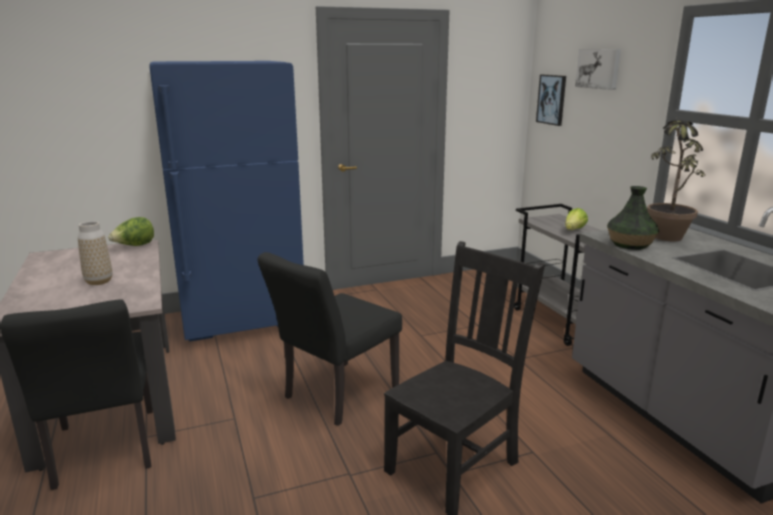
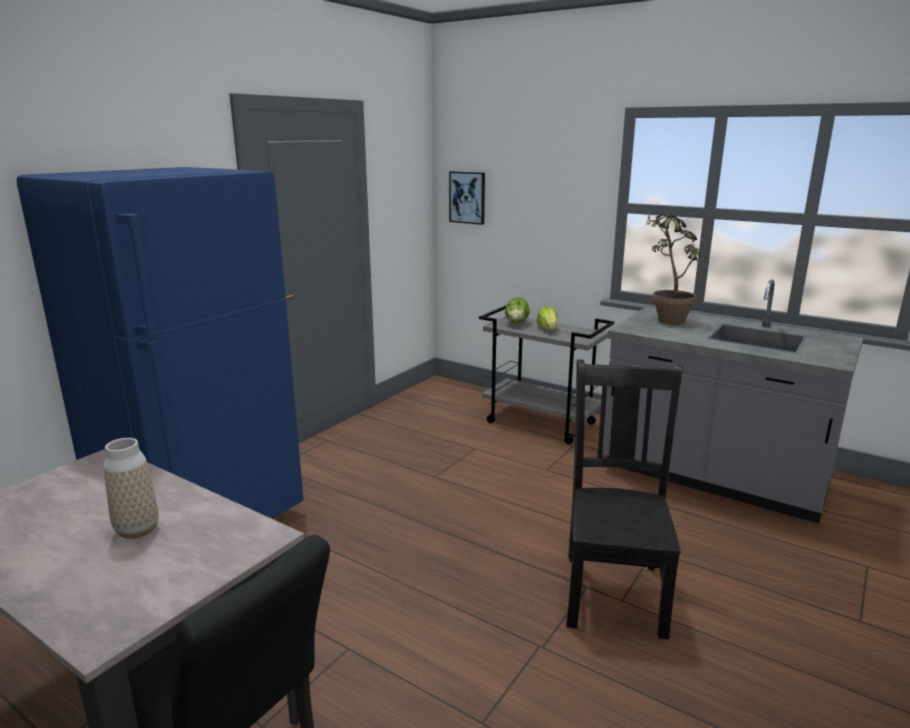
camera: 35 degrees left, 0 degrees up
lettuce [108,217,154,246] -> lettuce moved to [505,297,530,323]
black chair [258,252,402,426] -> none
picture [575,49,621,90] -> none
vase [607,186,659,250] -> none

